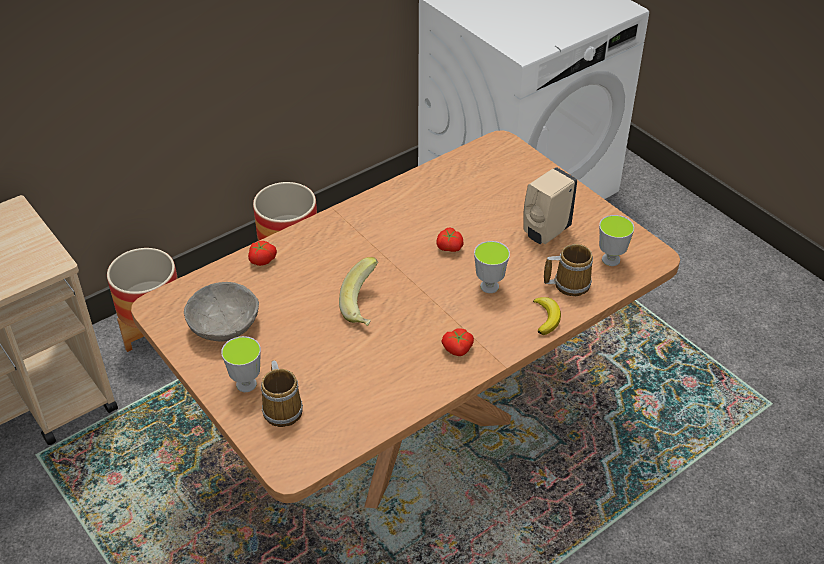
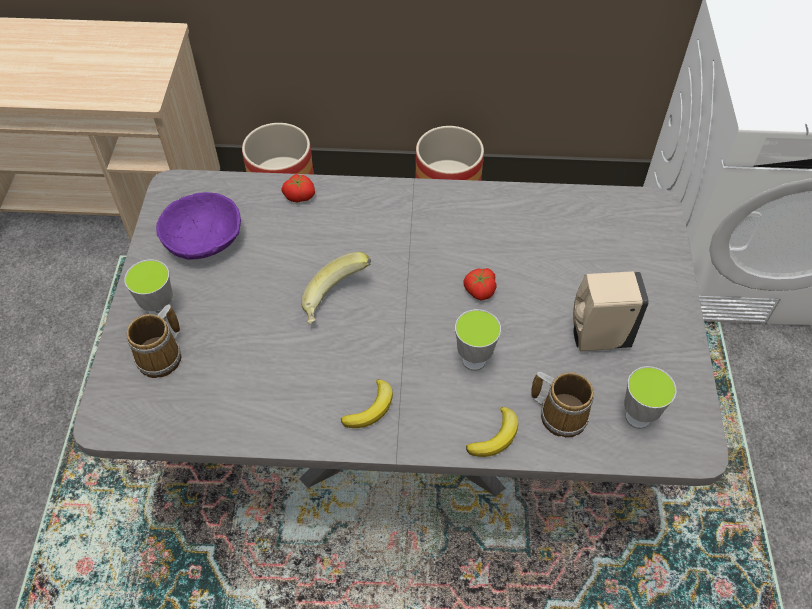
camera: 40 degrees right, 10 degrees up
brown dining table [131,130,680,508] -> grey dining table [73,169,728,496]
grey bowl [184,282,259,341] -> purple bowl [156,192,241,260]
tomato [441,328,474,356] -> banana [341,379,393,428]

